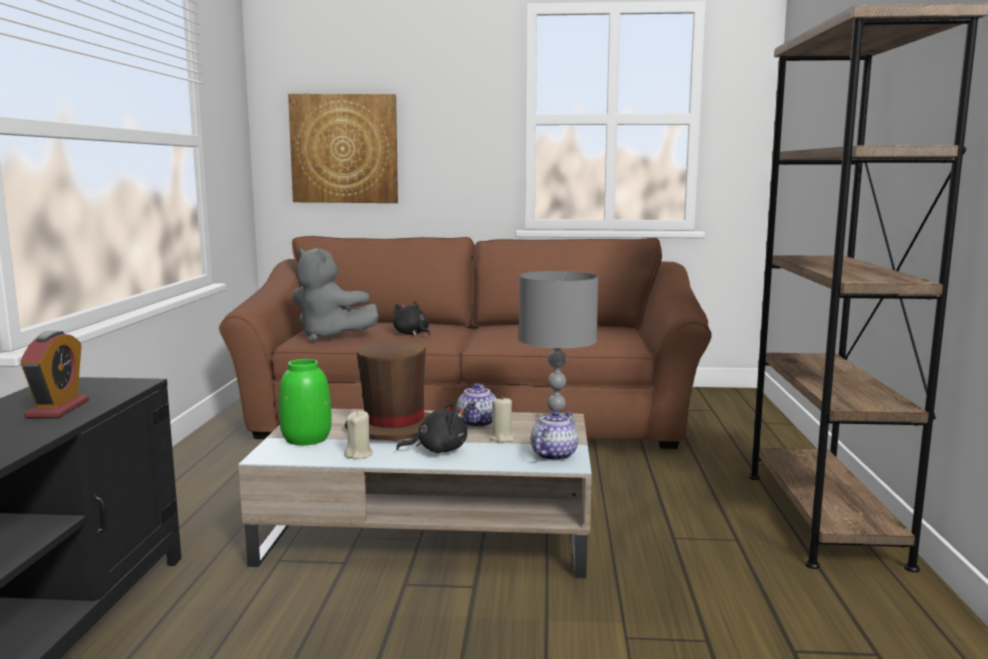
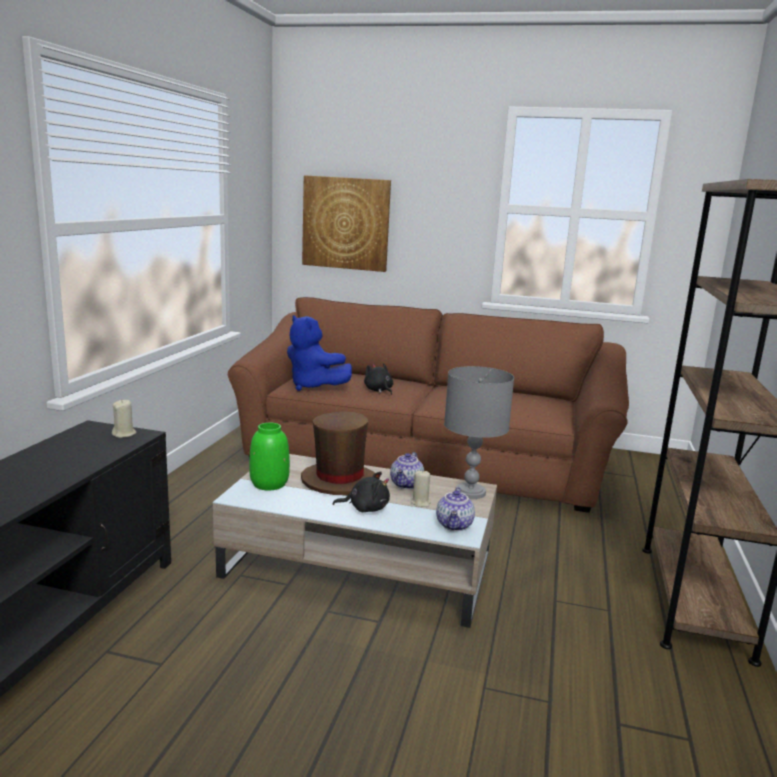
camera: 10 degrees right, 5 degrees up
alarm clock [20,331,90,418] -> none
grey plush toy [292,248,379,342] -> blue plush toy [287,315,352,391]
beige candle [344,410,372,459] -> beige candle moved to [112,399,136,438]
teapot [531,411,578,461] -> teapot turned 150 degrees clockwise [436,487,475,531]

